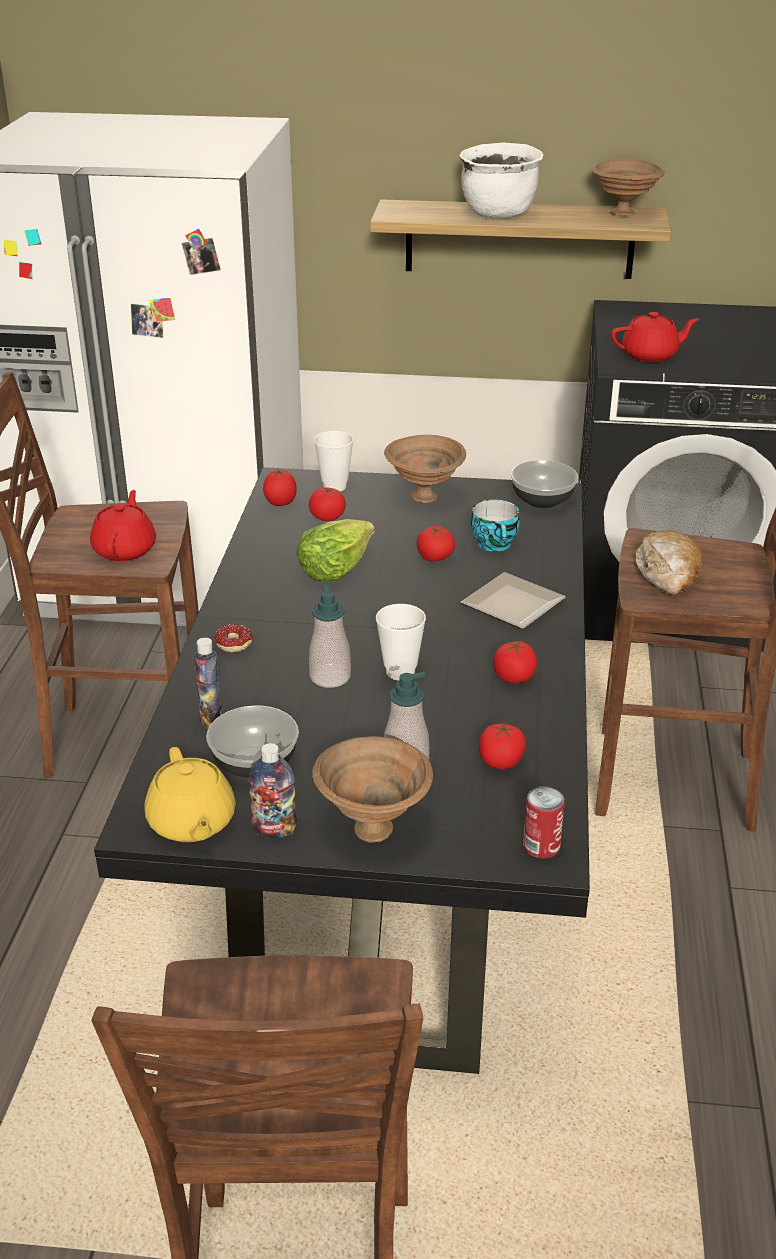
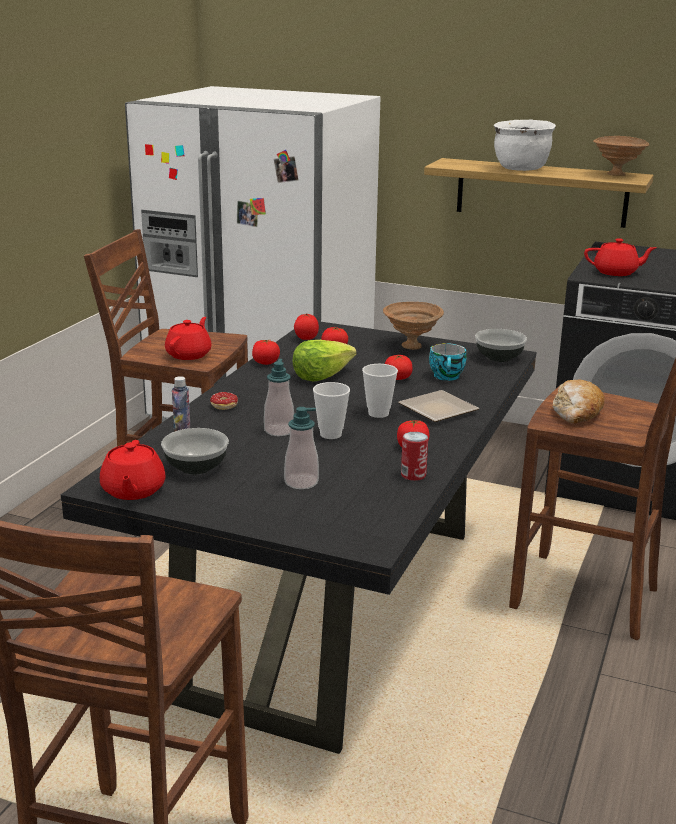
camera: 15 degrees right, 10 degrees down
yellow teapot [144,747,236,842] -> red teapot [100,440,166,500]
bottle [249,743,297,838] -> none
brown bowl [312,736,433,843] -> none
cup [314,431,354,491] -> cup moved to [362,364,398,418]
tomato [479,722,526,769] -> tomato moved to [252,340,280,365]
can [523,787,565,858] -> can moved to [401,432,428,481]

